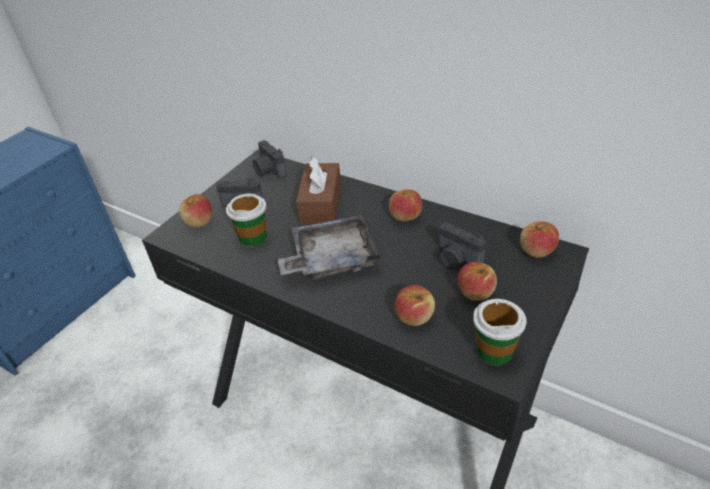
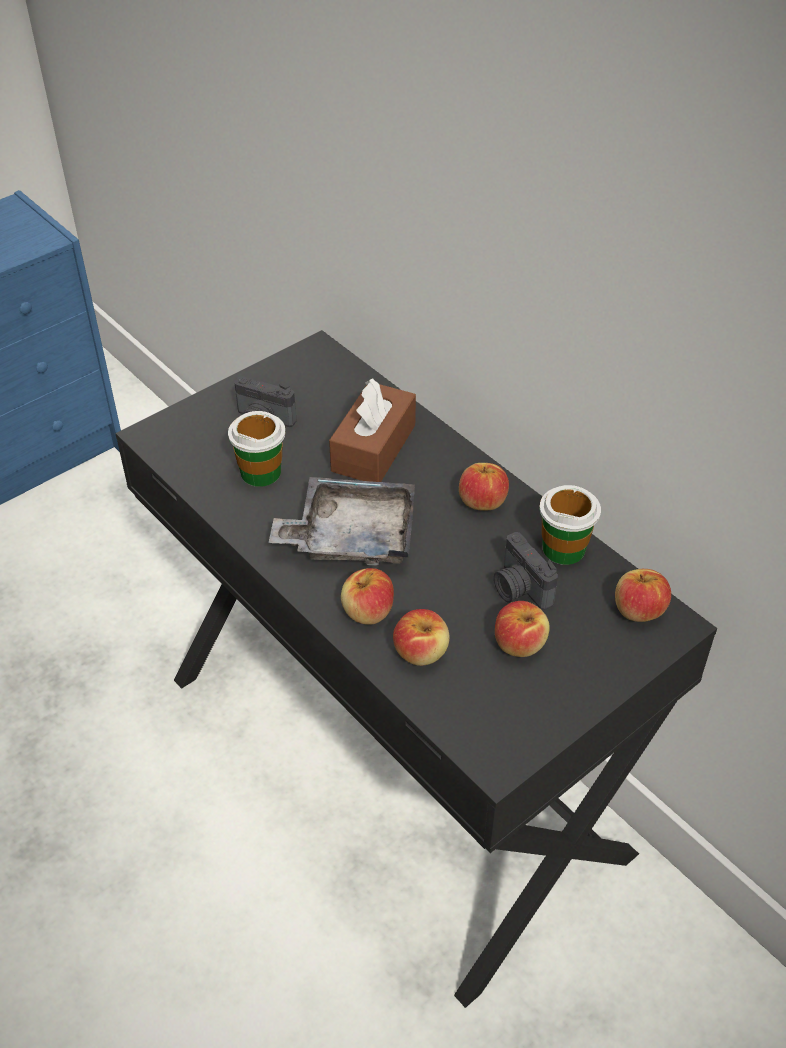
camera: 15 degrees right, 5 degrees up
apple [179,194,212,228] -> apple moved to [341,568,394,625]
camera [253,140,287,178] -> none
cup [473,299,527,365] -> cup moved to [539,485,601,565]

